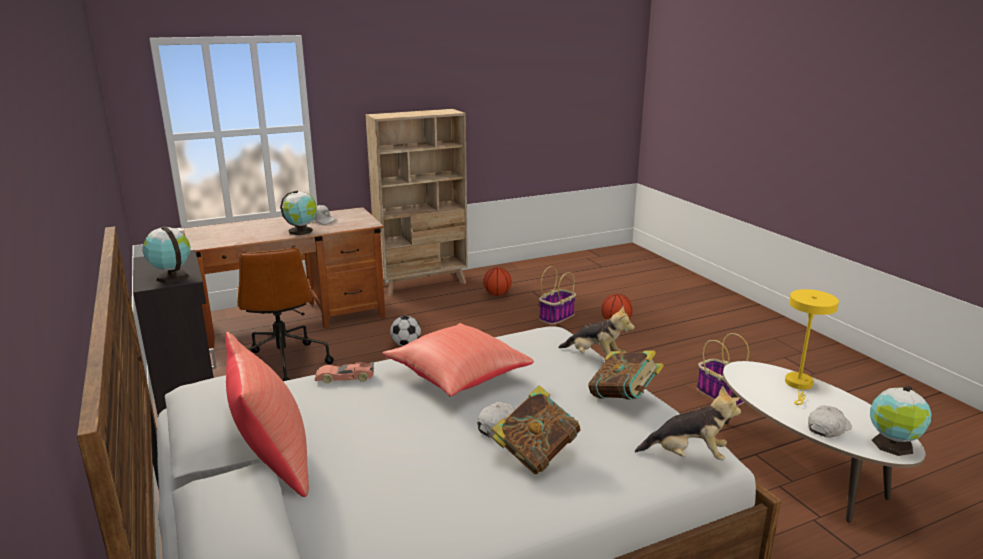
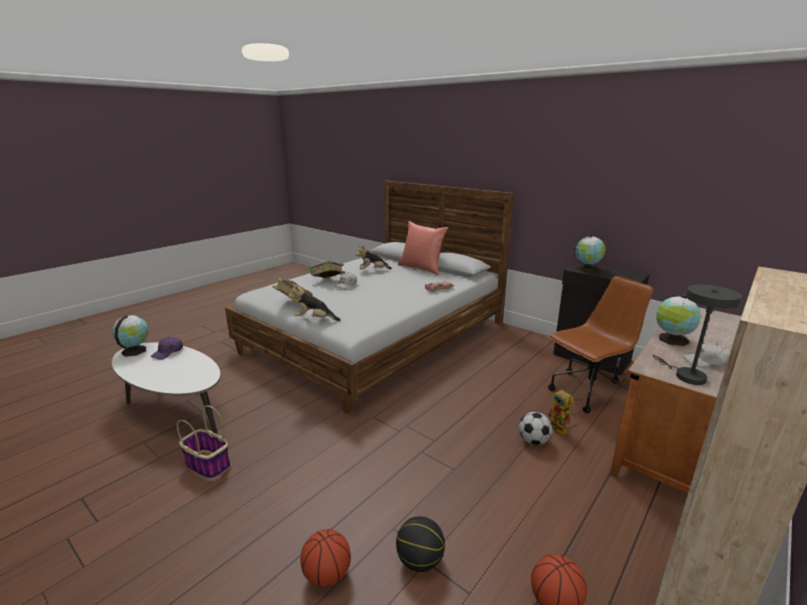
camera: 155 degrees right, 0 degrees up
brown office chair [237,248,334,381] -> brown office chair turned 105 degrees clockwise [548,276,653,413]
red pillow [382,323,534,396] -> none
basket [539,266,576,325] -> basketball [396,516,445,572]
plush toy [635,385,741,460] -> plush toy moved to [356,245,392,270]
yellow table lamp [785,289,839,405] -> none
white cap [808,405,852,438] -> purple cap [150,337,183,360]
none -> toy robot [547,390,580,436]
none -> grey table lamp [653,284,742,385]

